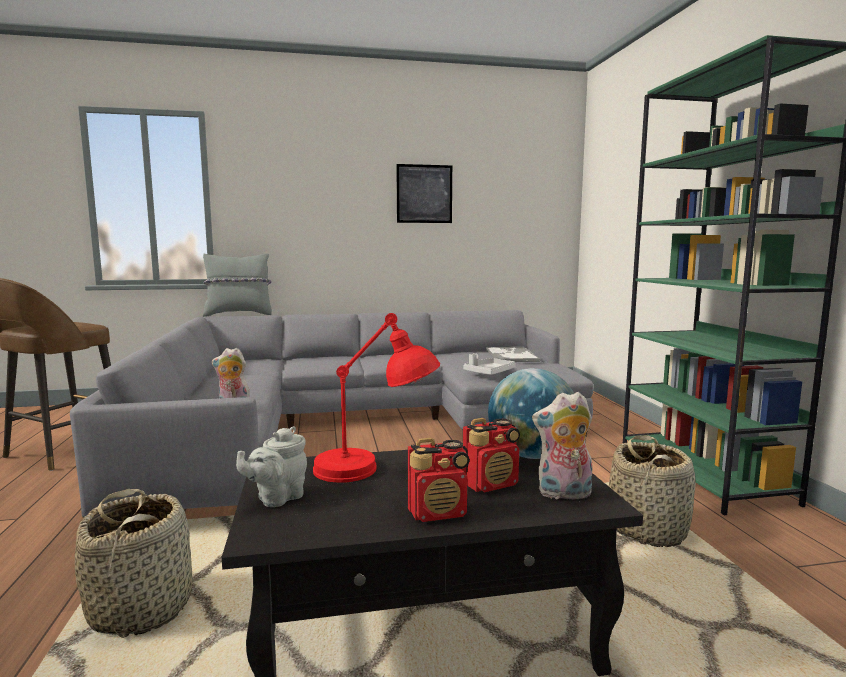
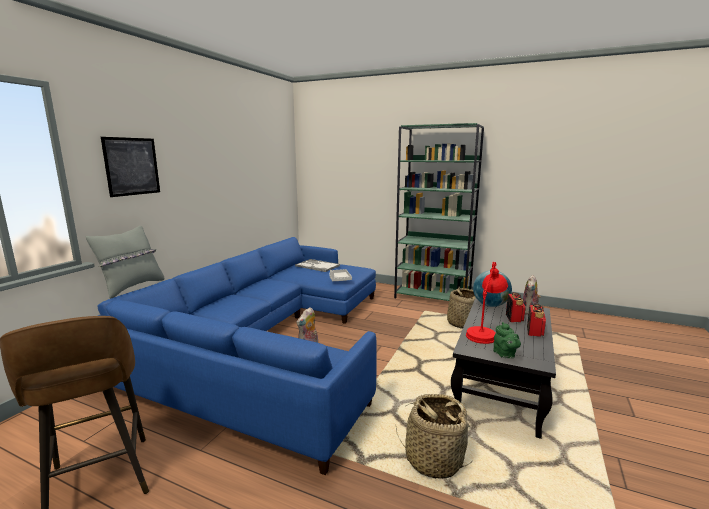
camera: 55 degrees left, 5 degrees up
grey sofa [70,310,594,517] -> blue sofa [97,237,377,475]
grey teapot [236,426,307,507] -> green teapot [493,322,521,359]
picture [396,164,452,223] -> picture moved to [101,137,160,197]

